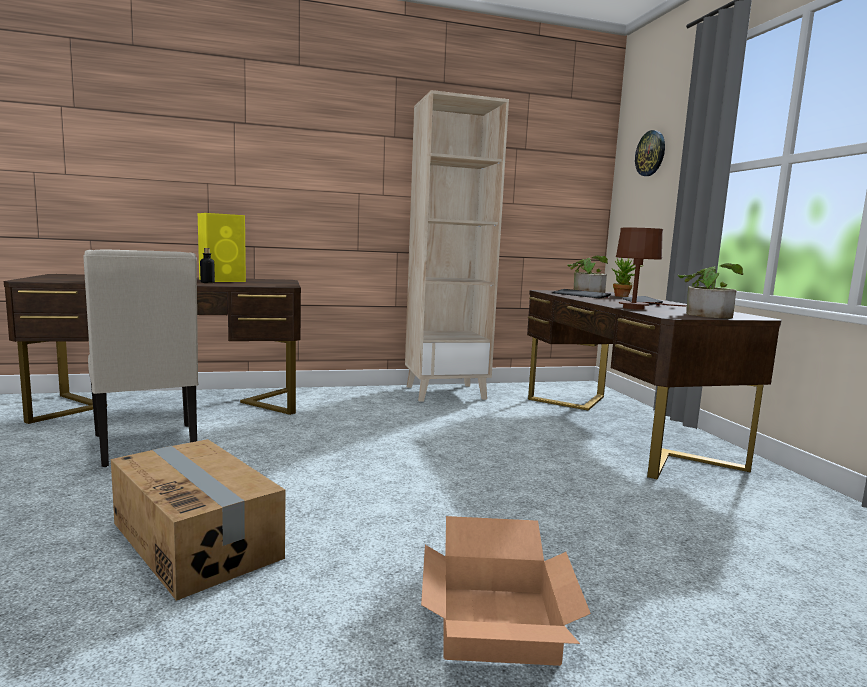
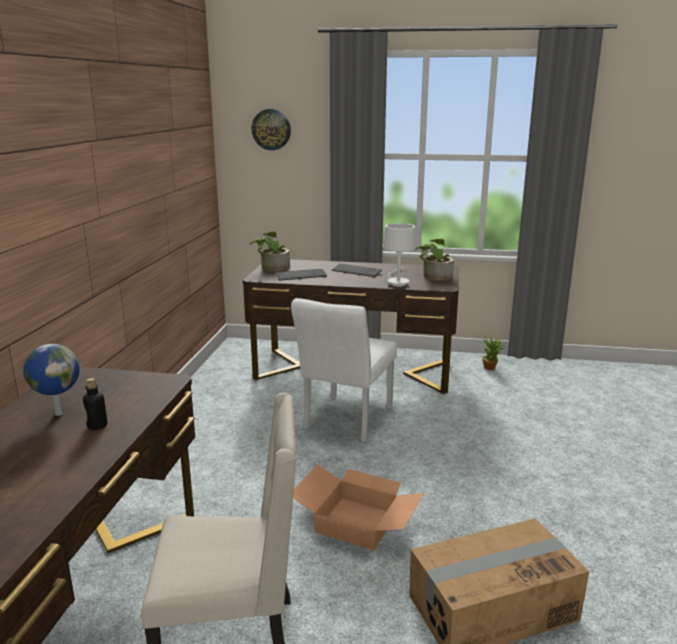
camera: 65 degrees left, 10 degrees up
yellow speaker [198,213,246,282] -> globe [23,344,80,416]
beige bookcase [405,90,509,402] -> none
cardboard box [421,516,591,666] -> cardboard box moved to [293,464,425,551]
potted plant [611,258,644,297] -> potted plant moved to [482,336,506,370]
brown table lamp [616,228,687,310] -> white table lamp [383,223,416,287]
none -> white chair [291,298,397,442]

